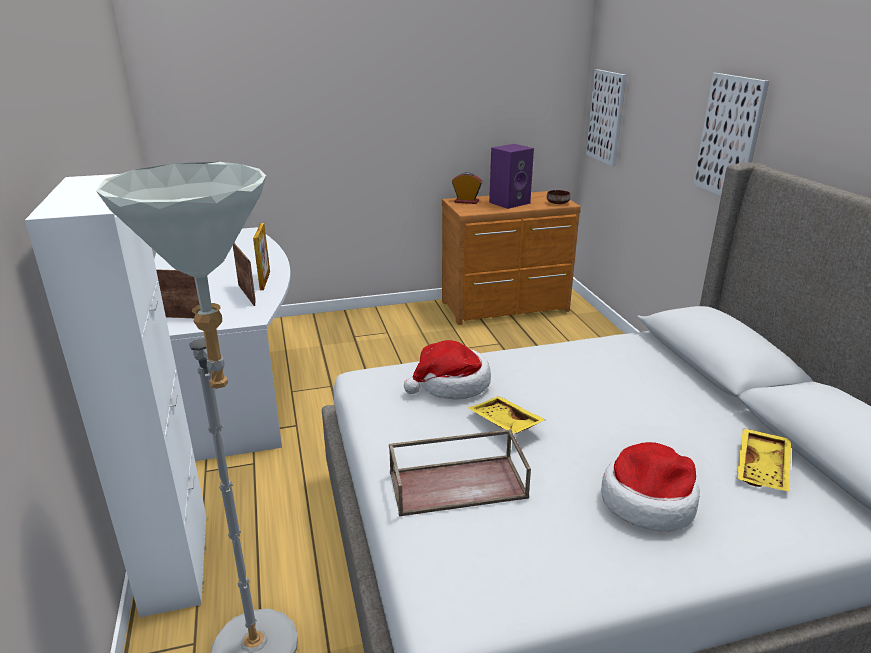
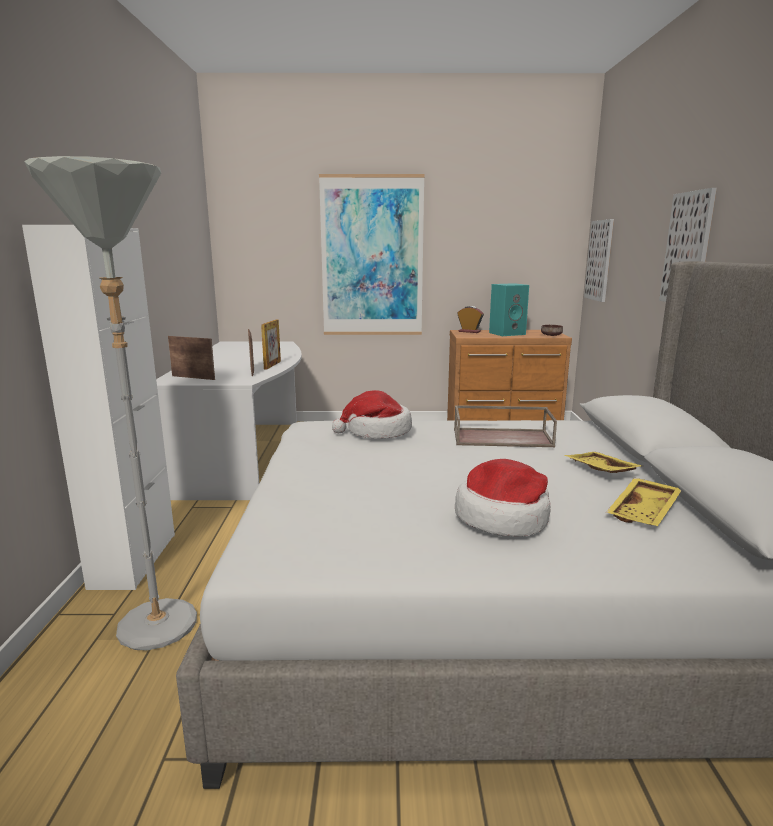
camera: 15 degrees right, 10 degrees down
brown tray [389,429,531,516] -> brown tray moved to [454,405,557,447]
yellow tray [468,396,546,434] -> yellow tray moved to [565,452,643,473]
purple speaker [489,144,534,209] -> turquoise speaker [489,283,529,336]
none -> picture [319,174,425,335]

